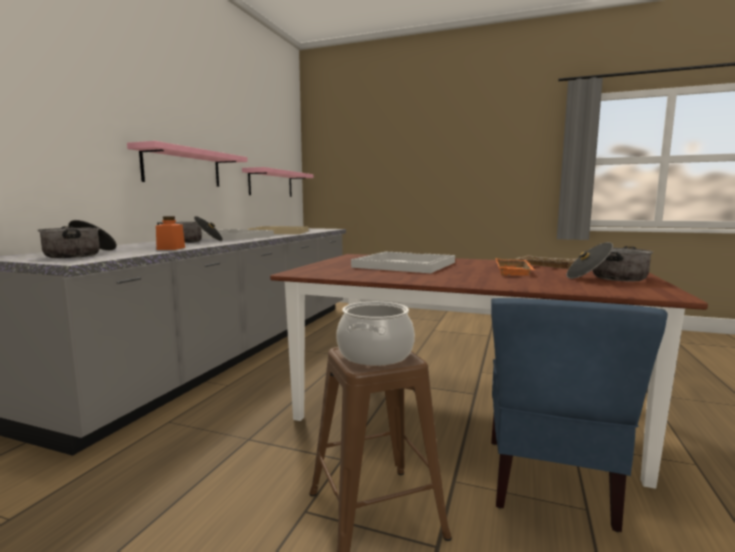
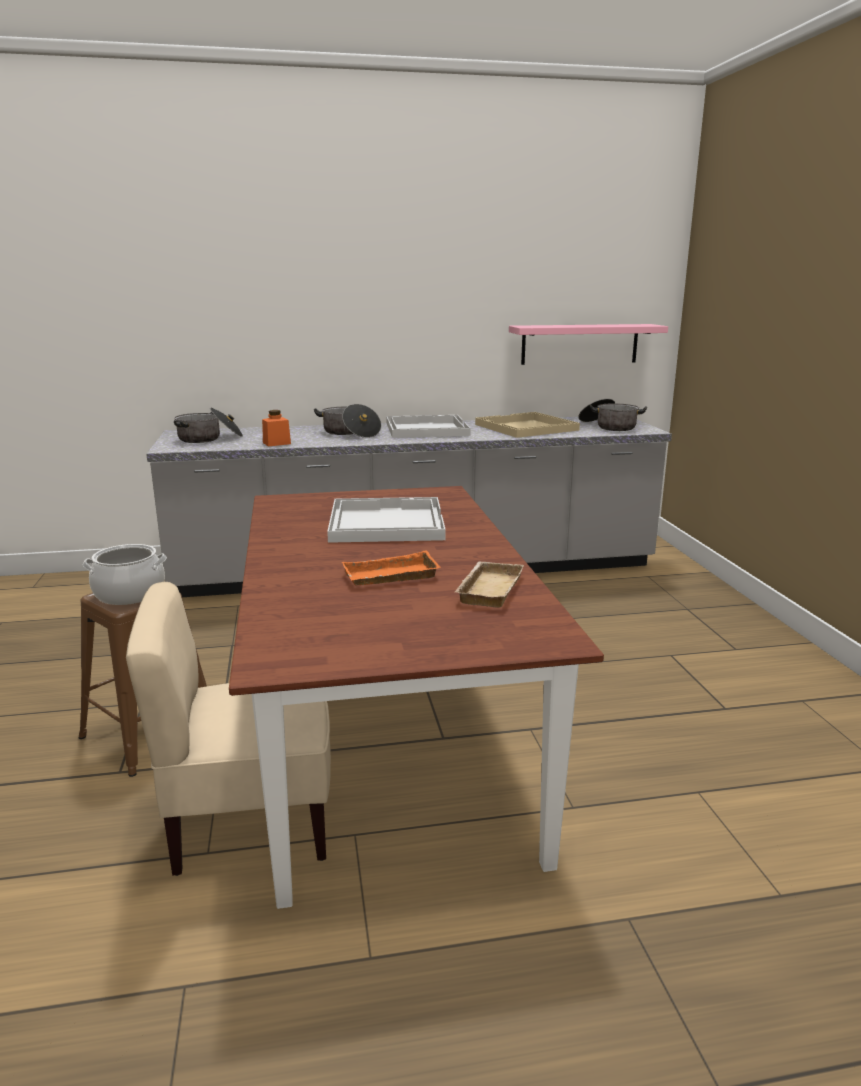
camera: 60 degrees right, 10 degrees up
pink shelf [127,141,248,187] -> none
blue chair [491,298,668,532] -> beige chair [126,582,331,876]
cooking pot [566,242,653,281] -> cooking pot moved to [579,399,647,431]

